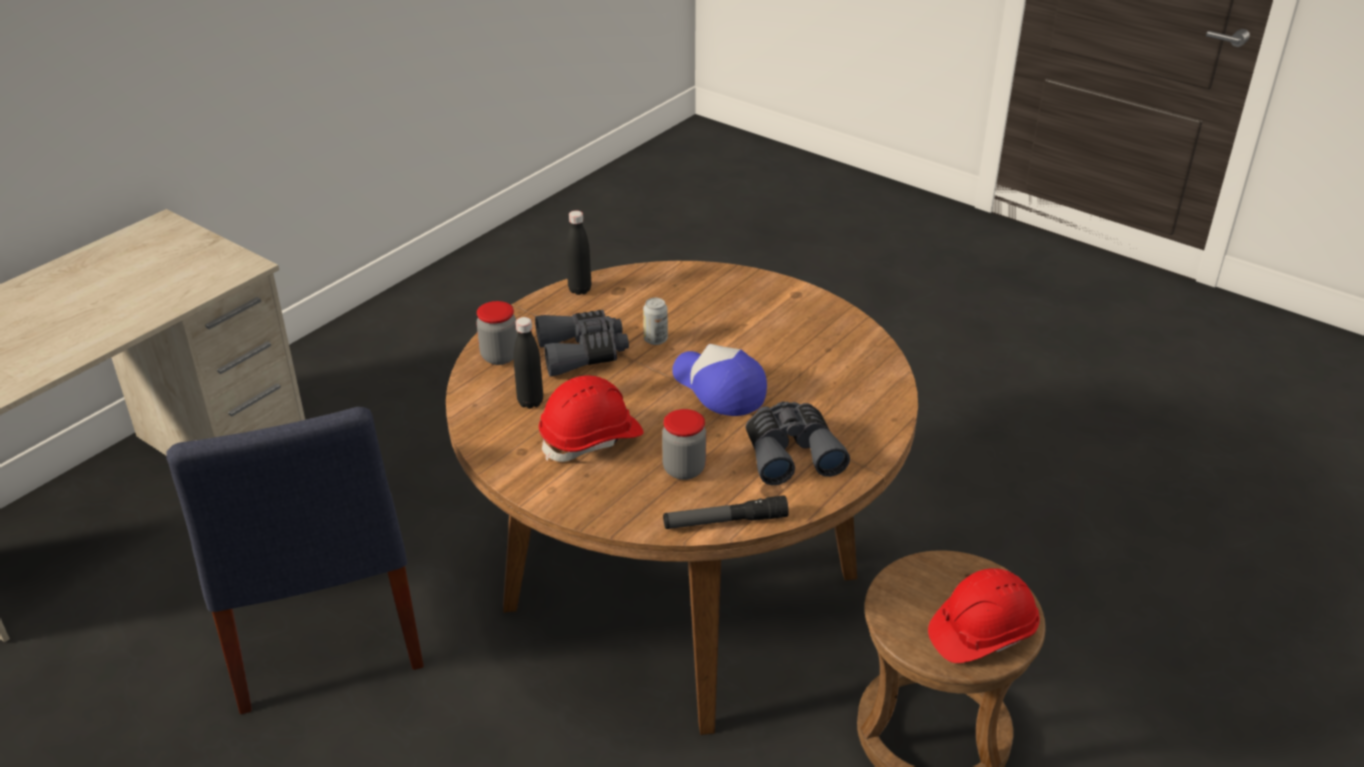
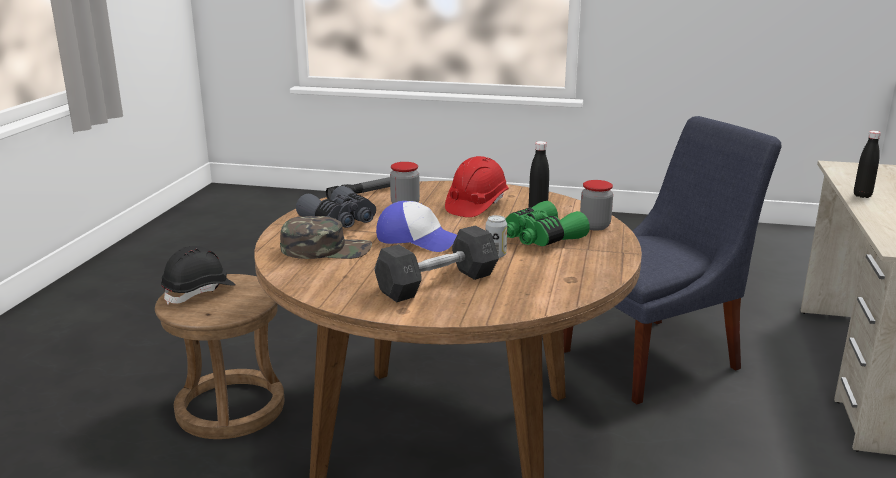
camera: 155 degrees right, 15 degrees down
blue chair [166,407,424,714] -> blue chair turned 105 degrees clockwise [563,116,781,405]
grey binoculars [535,310,629,376] -> green binoculars [505,201,590,246]
black bottle [566,210,591,295] -> black bottle moved to [854,131,881,198]
red hard hat [928,568,1040,663] -> black hard hat [161,246,236,305]
none -> green cap [280,216,372,259]
none -> grey dumbbell [374,225,499,302]

